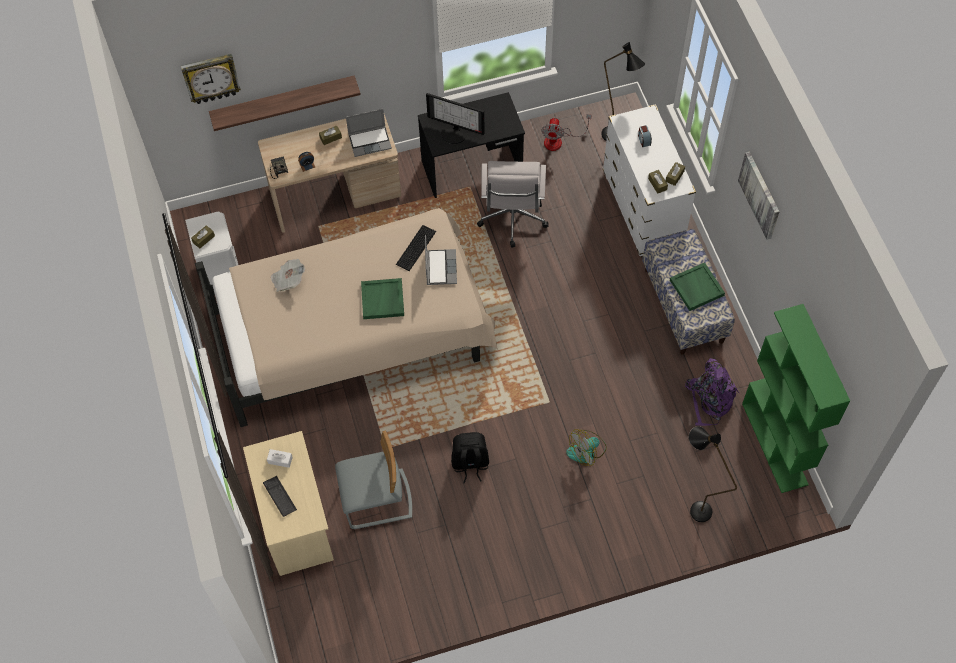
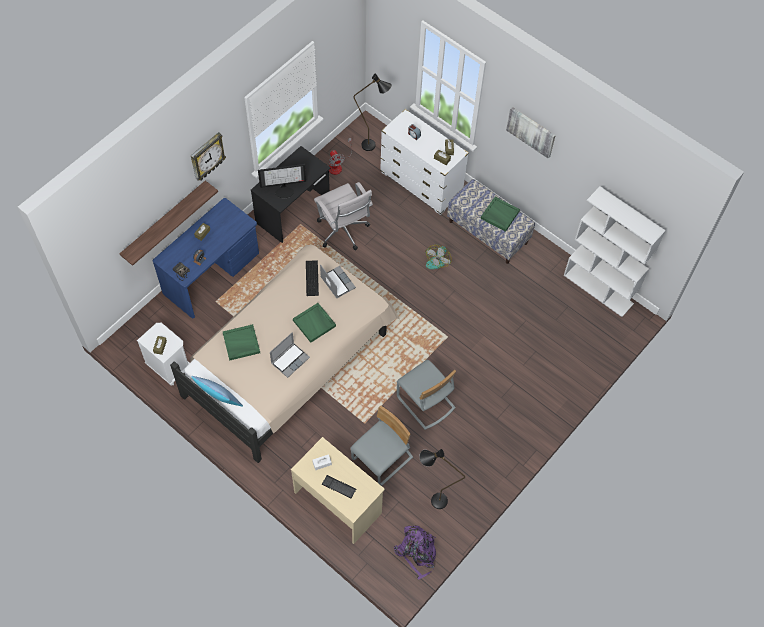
camera: 35 degrees left, 0 degrees up
wall clock [181,54,241,104] -> wall clock moved to [191,132,226,181]
beige desk [258,115,401,233] -> blue desk [153,198,259,318]
newspaper [270,259,305,292] -> green tray [223,324,260,361]
laptop [346,109,392,157] -> laptop moved to [270,332,310,378]
black backpack [451,432,489,483] -> grey chair [397,360,456,430]
fan [566,429,607,466] -> fan moved to [425,245,452,269]
purple backpack [685,358,739,426] -> purple backpack moved to [394,525,436,580]
black floor lamp [689,426,737,522] -> black floor lamp moved to [419,449,465,509]
green bookcase [742,304,850,493] -> white bookcase [564,186,666,317]
none -> pillow [191,376,243,407]

